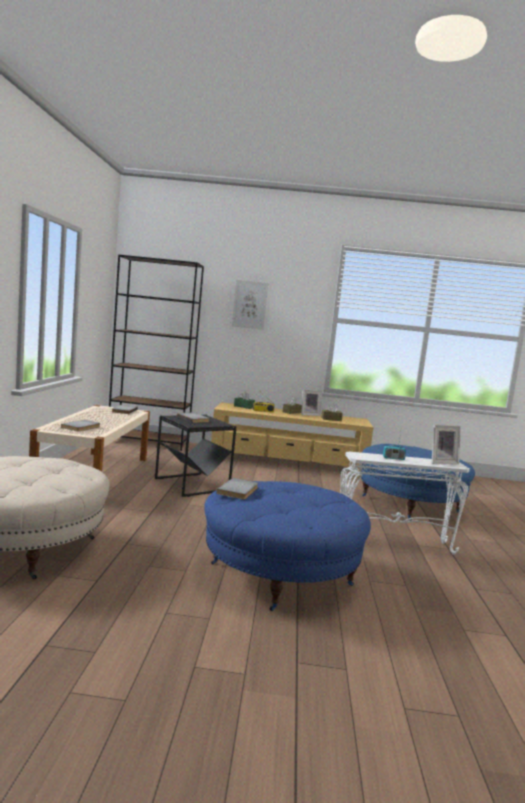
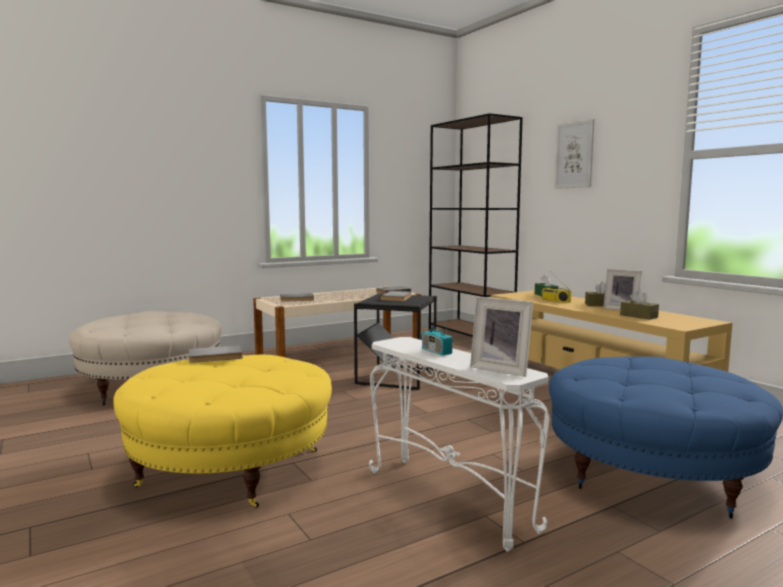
camera: 55 degrees right, 0 degrees up
blue ottoman [204,481,371,611] -> yellow ottoman [113,355,332,508]

